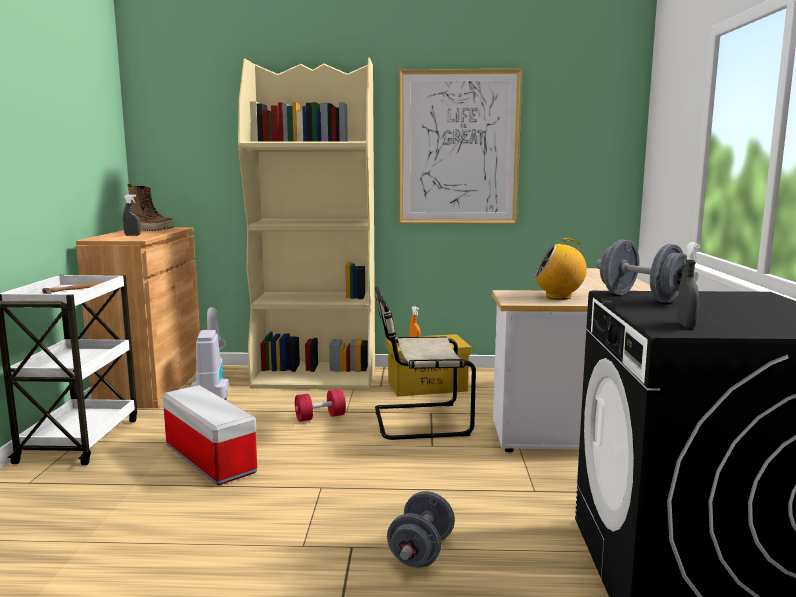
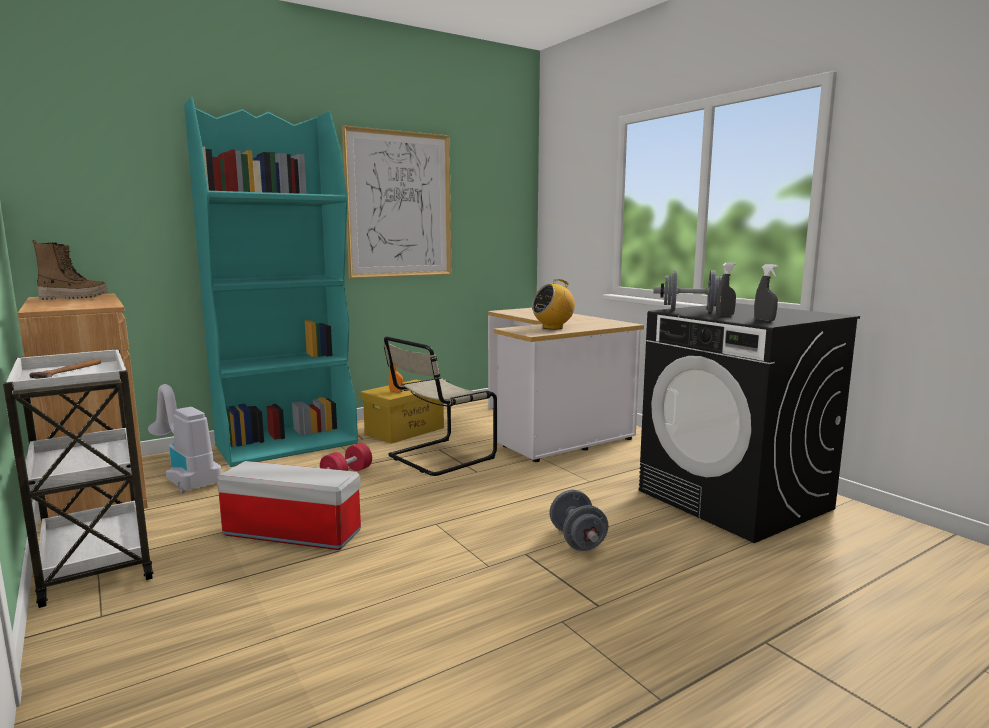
camera: 35 degrees left, 0 degrees up
grey spray bottle [123,195,141,236] -> grey spray bottle moved to [716,262,736,317]
beige bookcase [238,58,375,390] -> turquoise bookcase [184,96,358,467]

